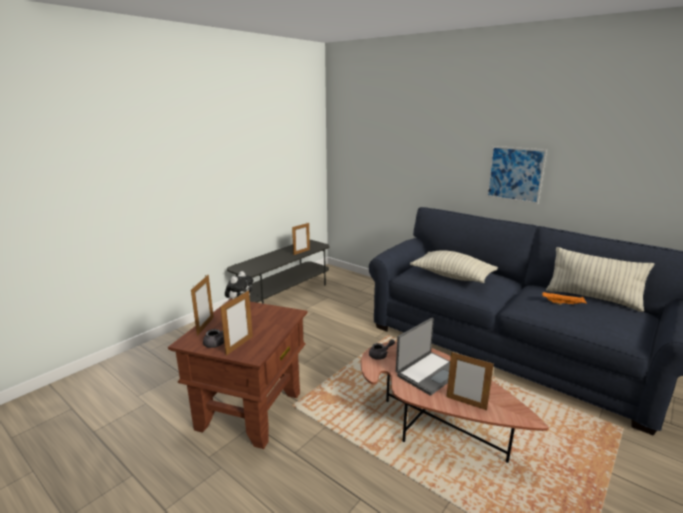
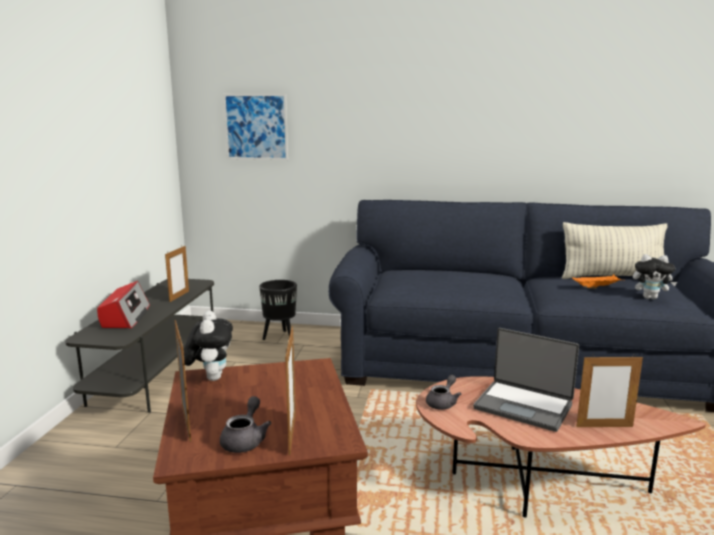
camera: 30 degrees left, 5 degrees down
laptop [396,317,450,396] -> laptop turned 105 degrees clockwise [473,328,579,432]
pillow [410,250,498,283] -> none
picture [486,146,547,204] -> picture moved to [223,94,288,160]
none -> radio [97,281,150,328]
none -> black planter [259,280,297,340]
none -> plush toy [633,254,677,299]

